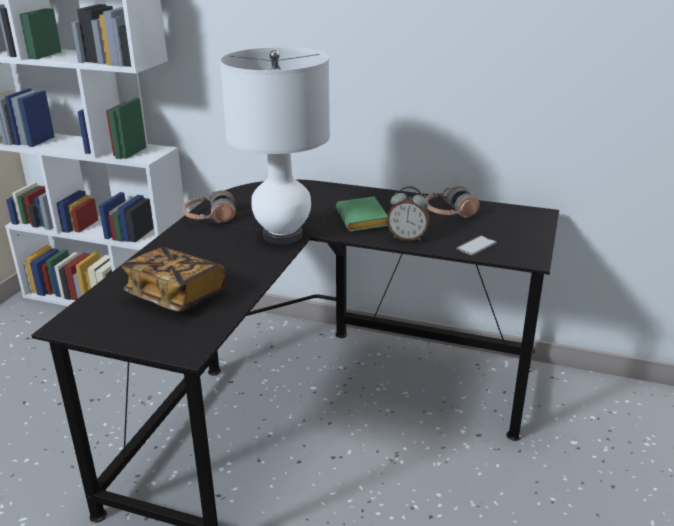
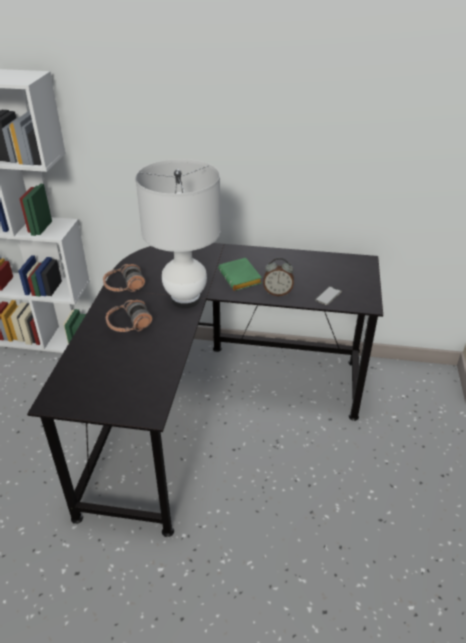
camera: 10 degrees left, 10 degrees up
book [122,247,225,312] -> none
headphones [425,186,480,218] -> headphones moved to [106,300,152,332]

